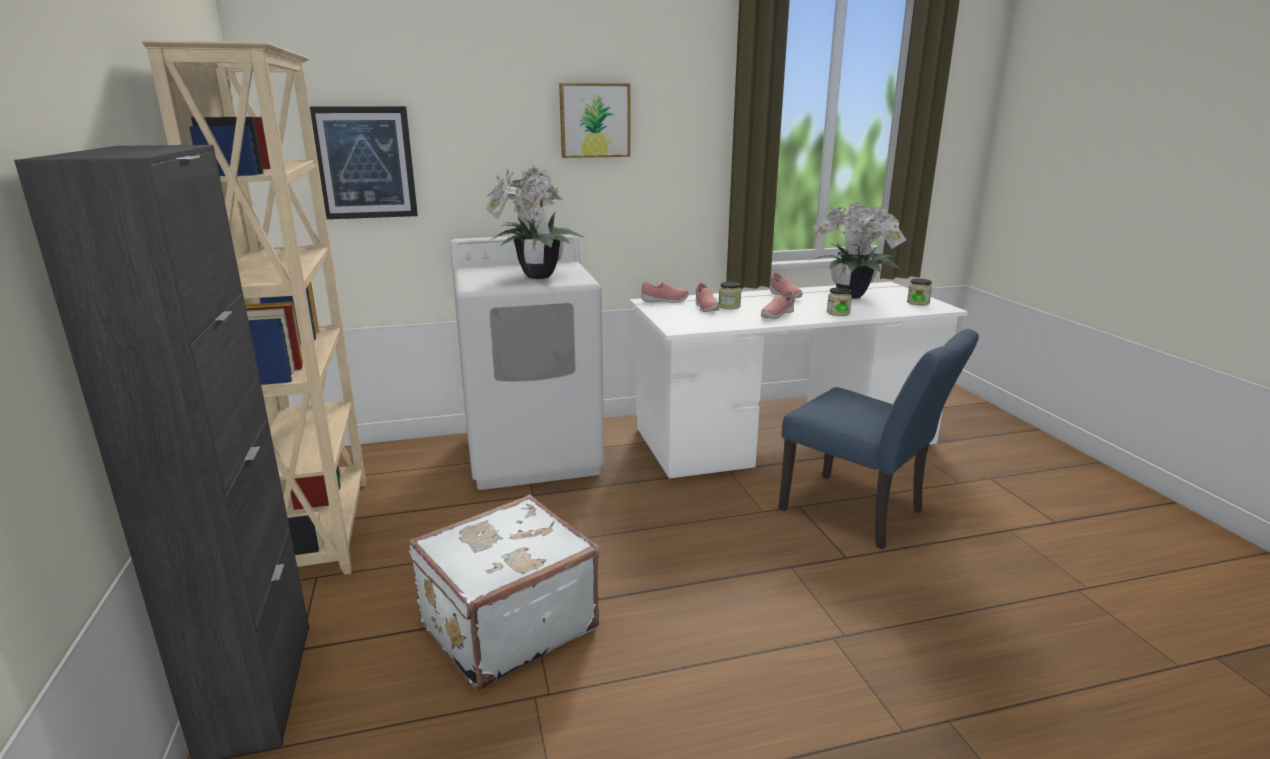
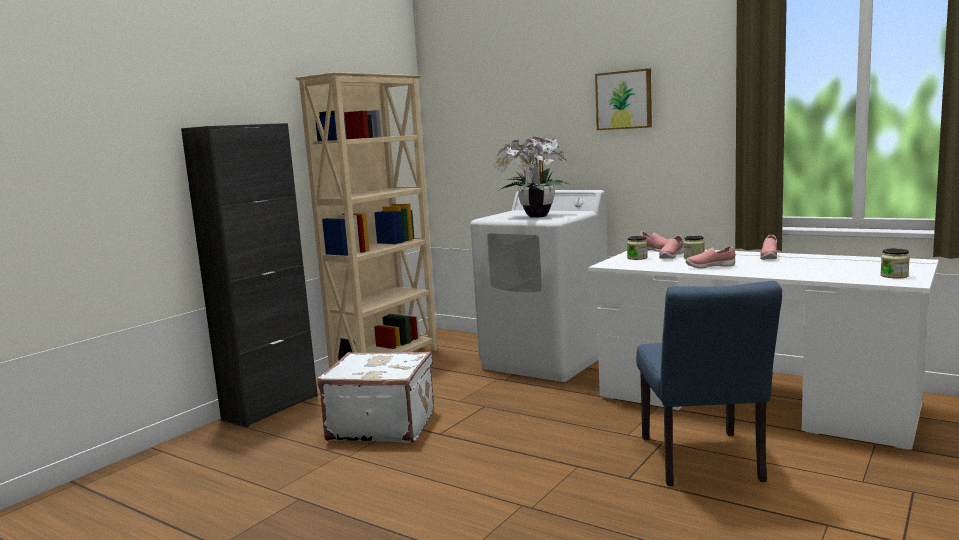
camera: 50 degrees right, 10 degrees down
picture [310,106,418,219] -> none
potted plant [810,202,906,299] -> none
jar [827,287,852,316] -> jar moved to [627,236,648,260]

